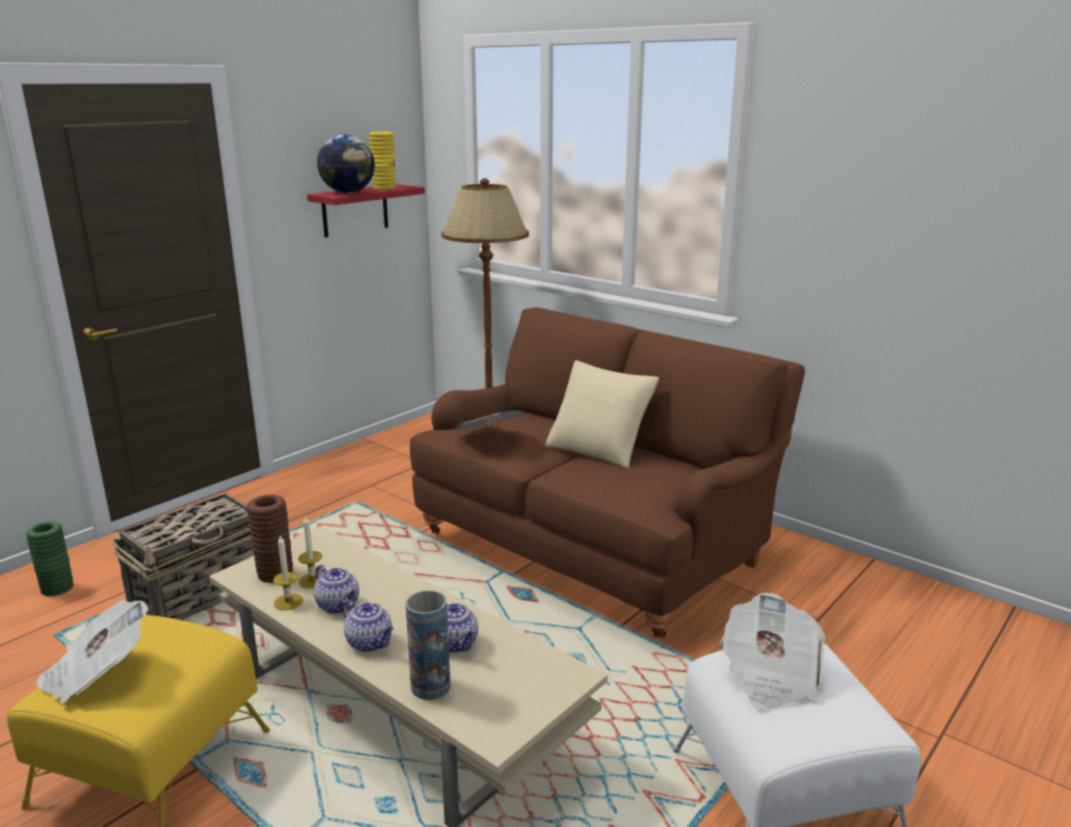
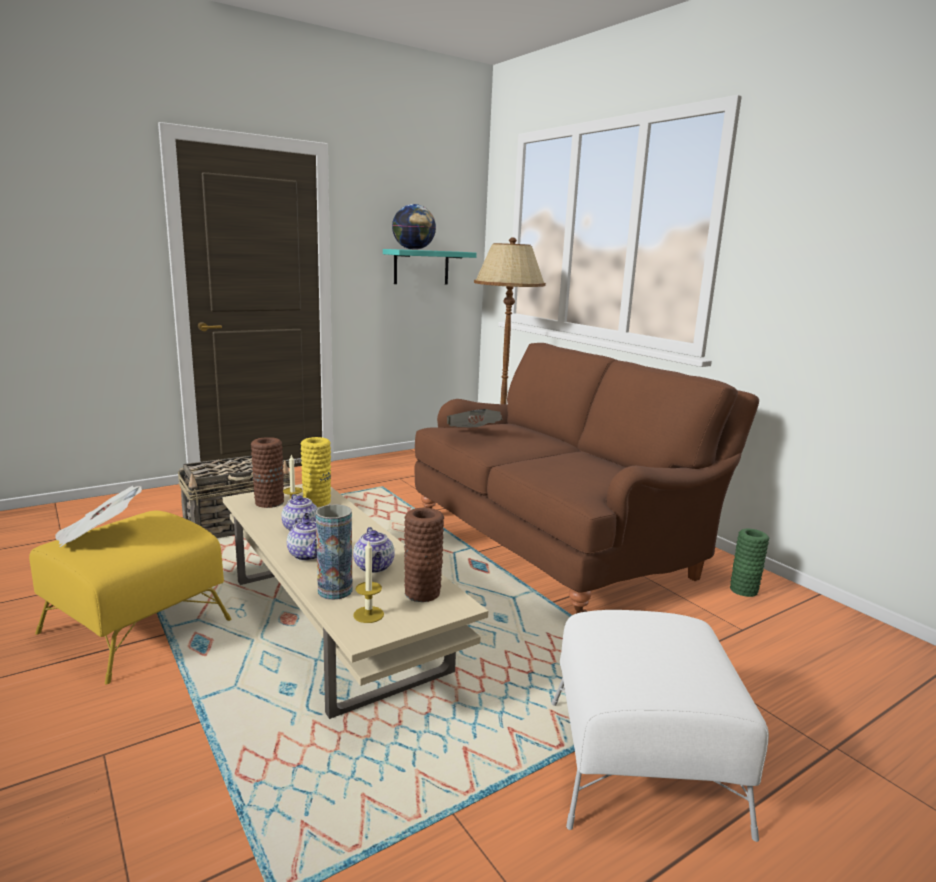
camera: 15 degrees right, 5 degrees down
green vase [26,521,73,596] -> green vase moved to [730,528,769,597]
candle [273,534,303,610] -> candle moved to [353,540,384,623]
red shelf [307,184,425,237] -> turquoise shelf [383,249,477,285]
yellow vase [369,131,396,189] -> yellow vase moved to [301,437,331,507]
beige pillow [545,360,659,469] -> none
newspaper [720,593,826,710] -> none
none -> brown vase [404,508,444,602]

